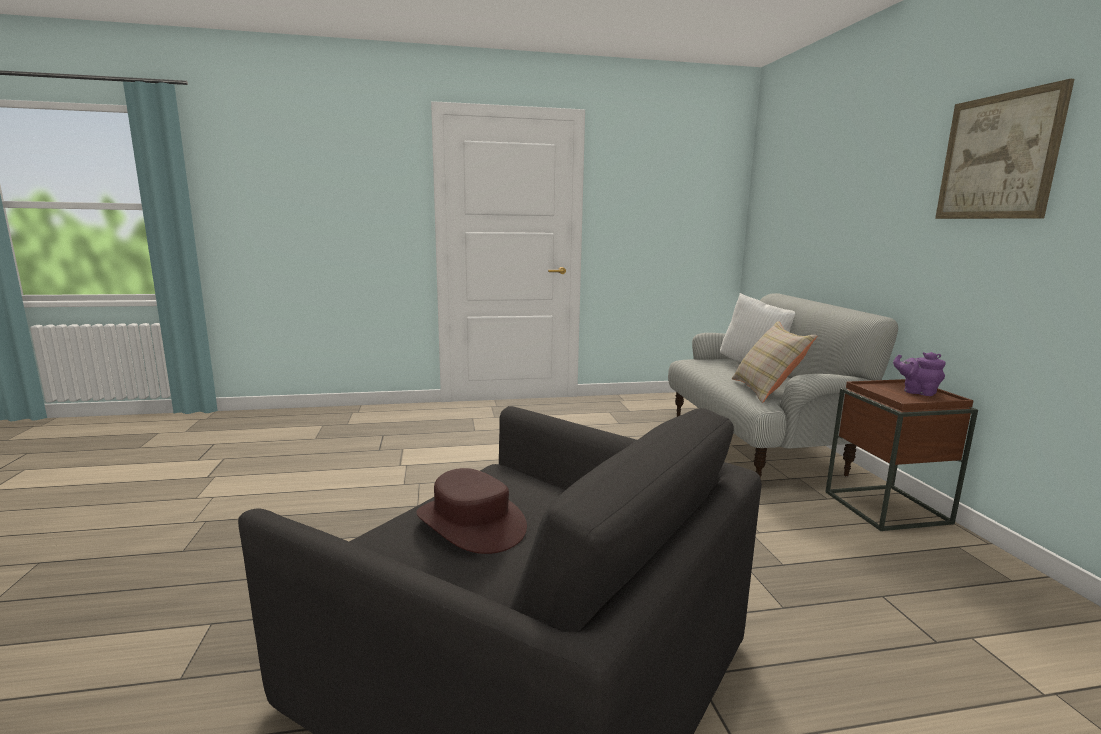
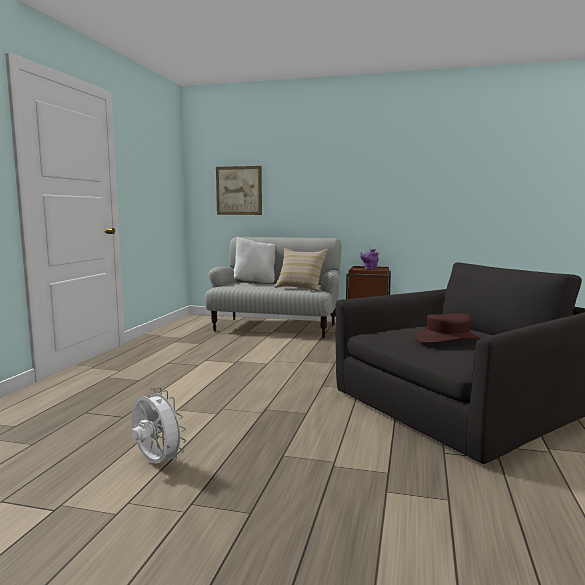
camera: 65 degrees left, 5 degrees down
picture [935,79,1074,219] -> picture moved to [216,166,262,215]
none -> white fan [132,387,186,464]

